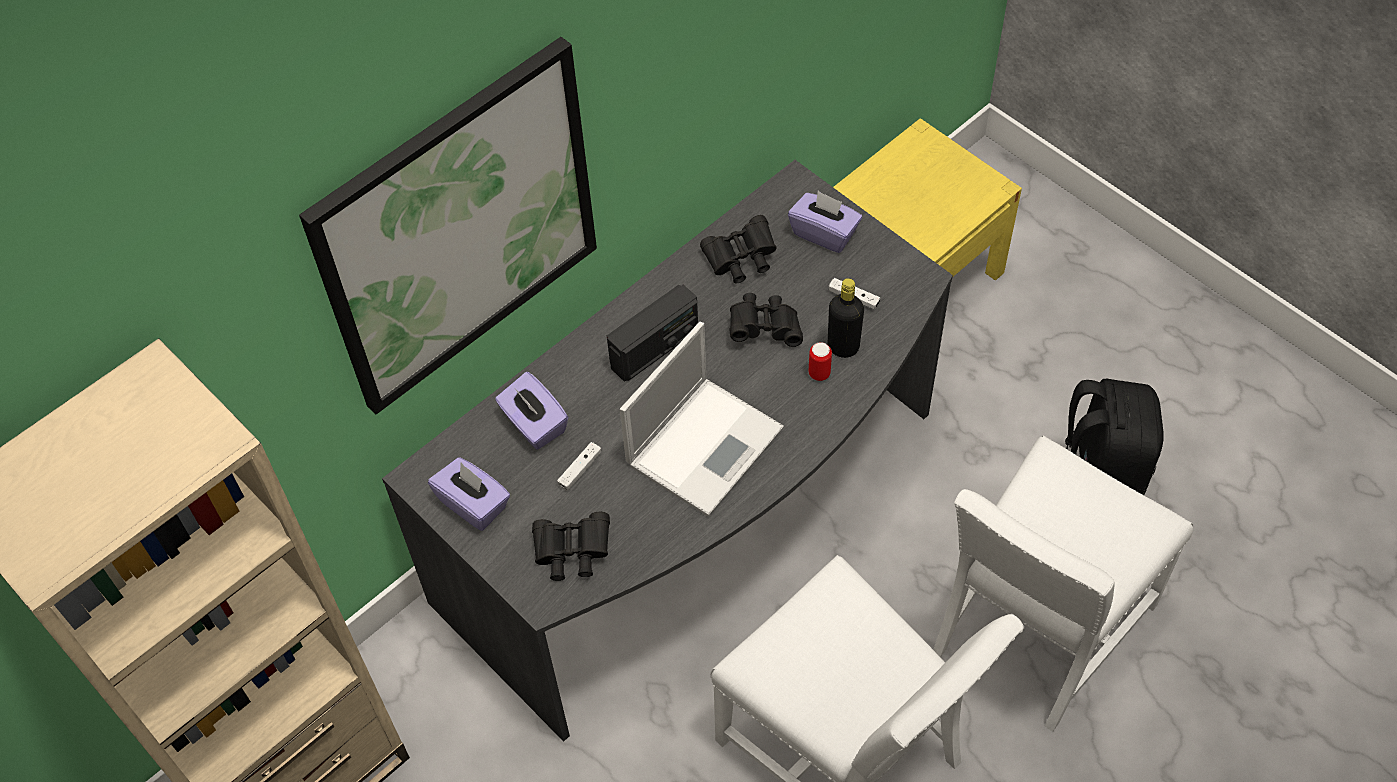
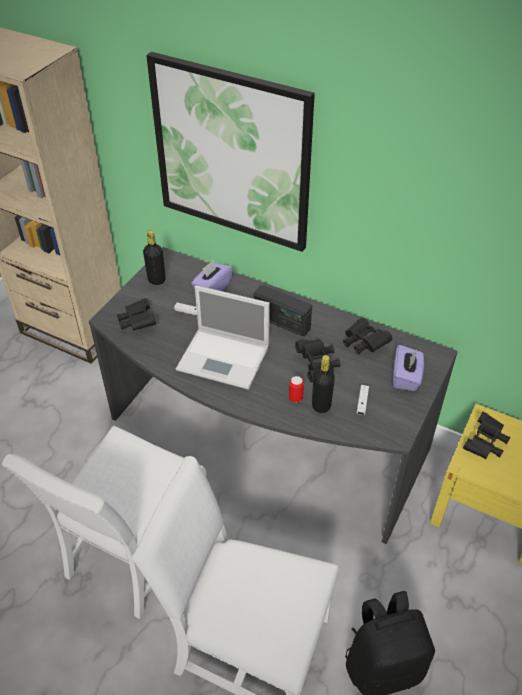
camera: 70 degrees right, 10 degrees down
purple tissue box [428,457,510,531] -> black bottle [143,230,166,285]
none -> black binoculars [463,412,510,459]

